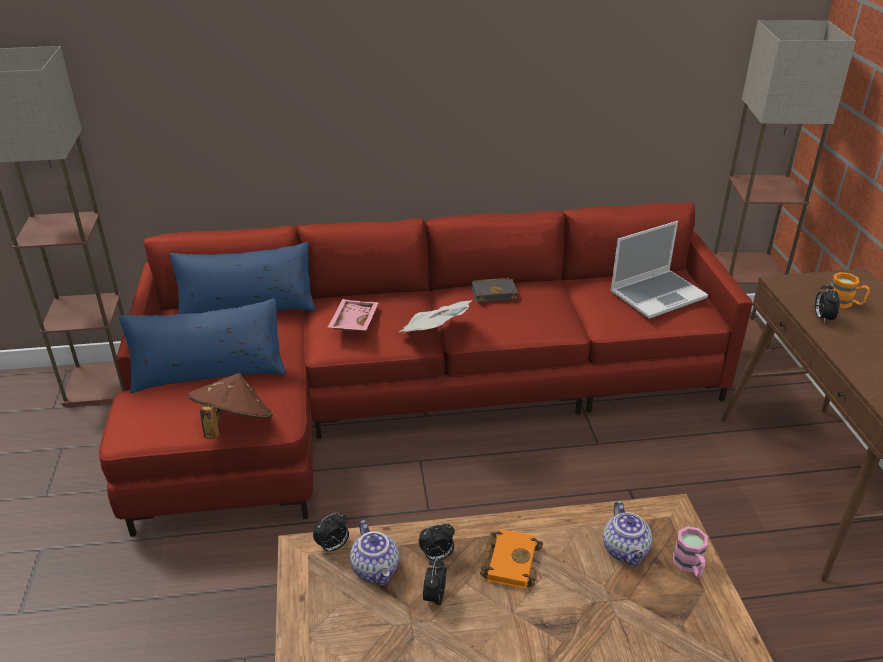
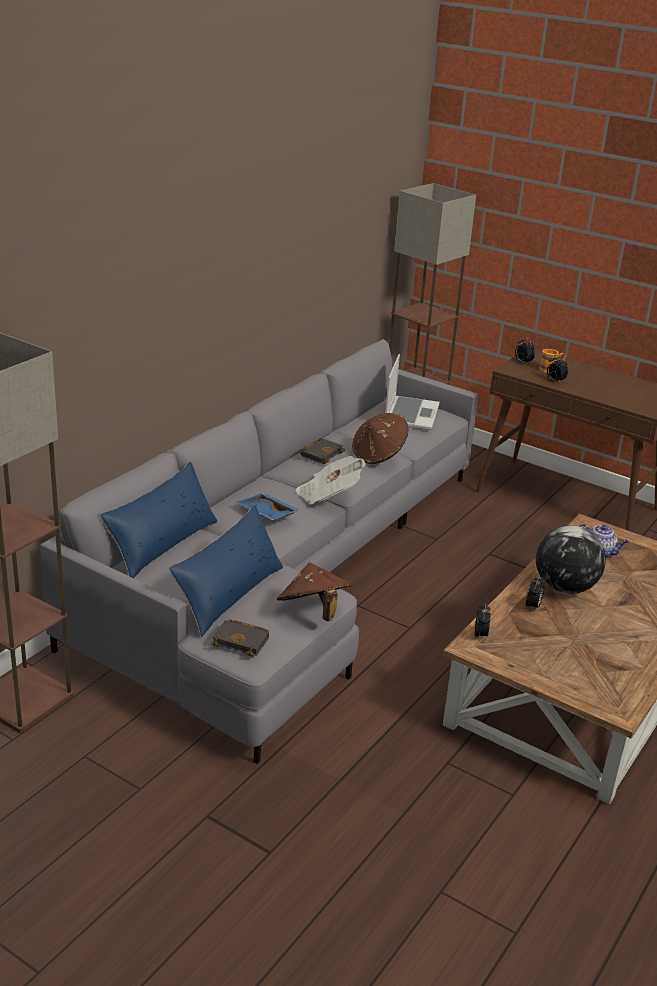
camera: 50 degrees left, 5 degrees down
red sofa [99,202,753,537] -> grey sofa [40,339,479,764]
pink tray [328,299,379,331] -> blue tray [236,493,300,521]
teapot [350,520,399,585] -> none
alarm clock [423,559,446,608] -> alarm clock moved to [515,337,535,365]
orange book [480,529,543,589] -> globe [536,525,606,594]
pink mug [673,526,708,577] -> none
none -> black book [212,619,269,657]
none -> brown hat [352,413,408,464]

